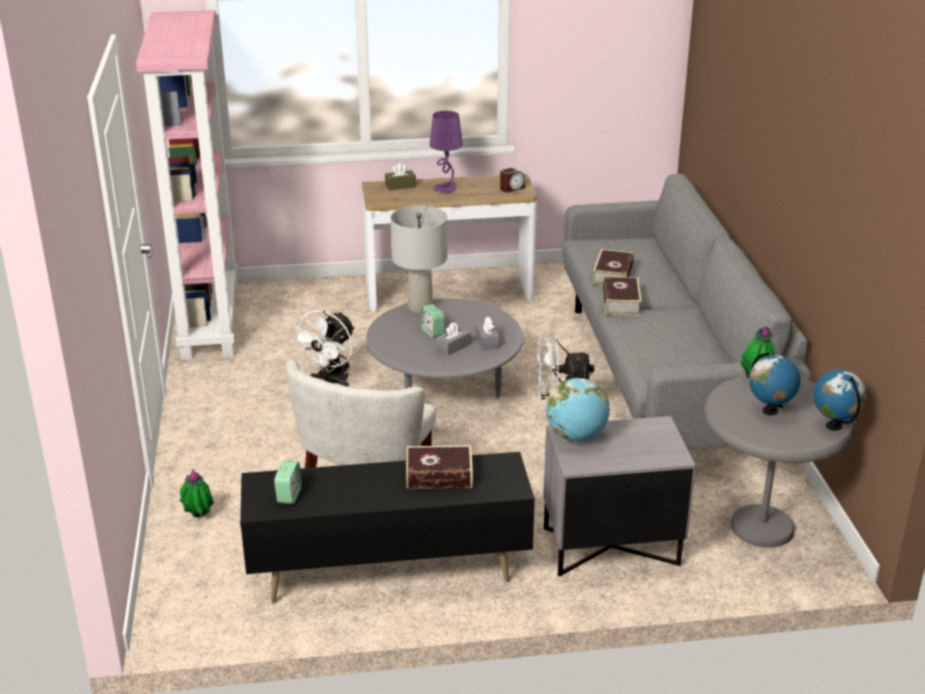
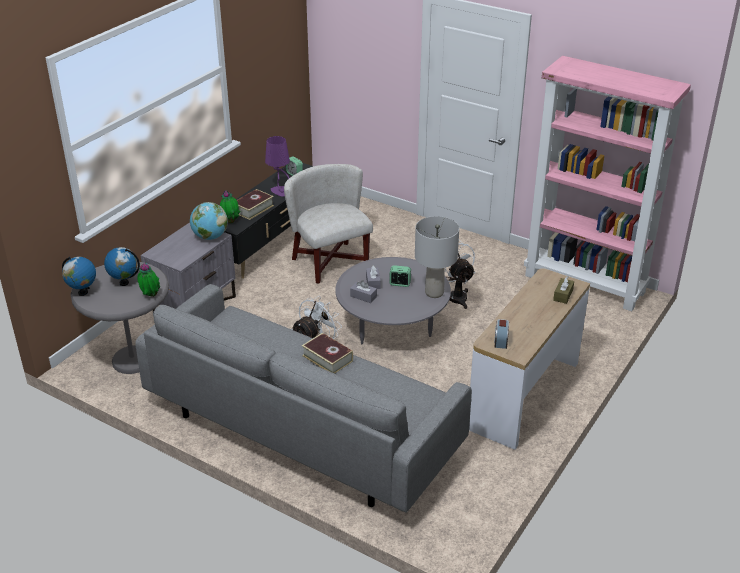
camera: 130 degrees right, 5 degrees up
potted plant [180,469,214,517] -> potted plant moved to [220,190,241,223]
purple table lamp [429,110,463,193] -> purple table lamp moved to [265,136,290,197]
book [593,249,634,285] -> none

